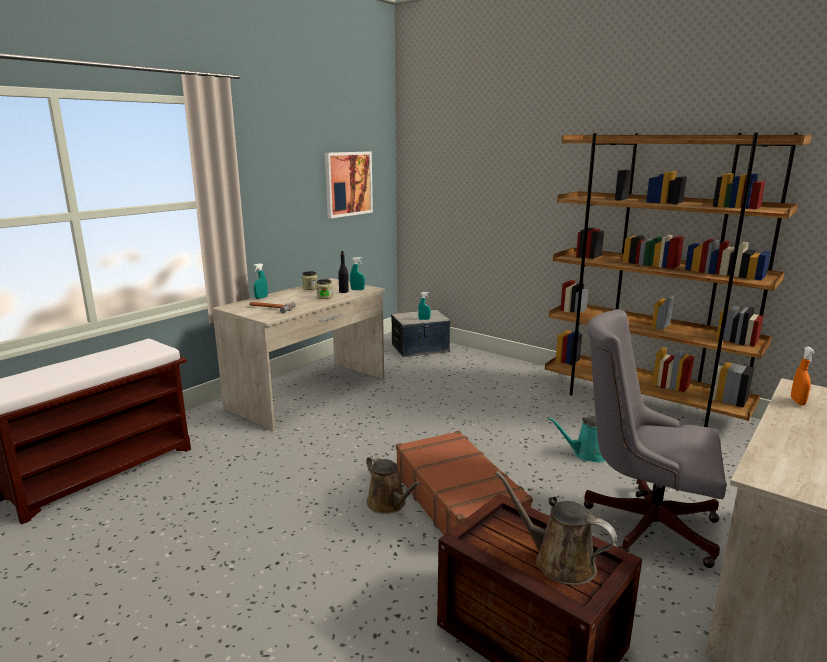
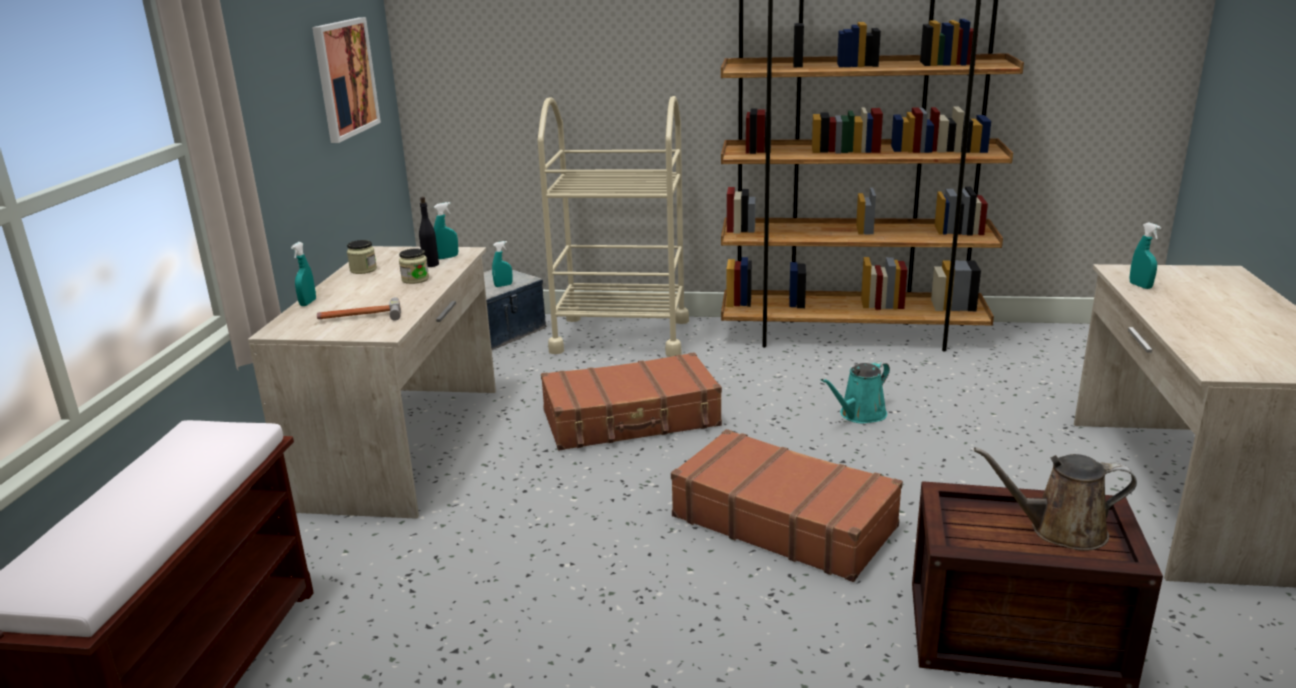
camera: 30 degrees left, 5 degrees up
brown watering can [366,455,421,514] -> none
grey office chair [584,309,727,568] -> none
orange spray bottle [791,346,815,405] -> turquoise spray bottle [1130,222,1161,289]
none -> beige cart [537,96,689,357]
none -> brown suitcase [541,352,722,450]

